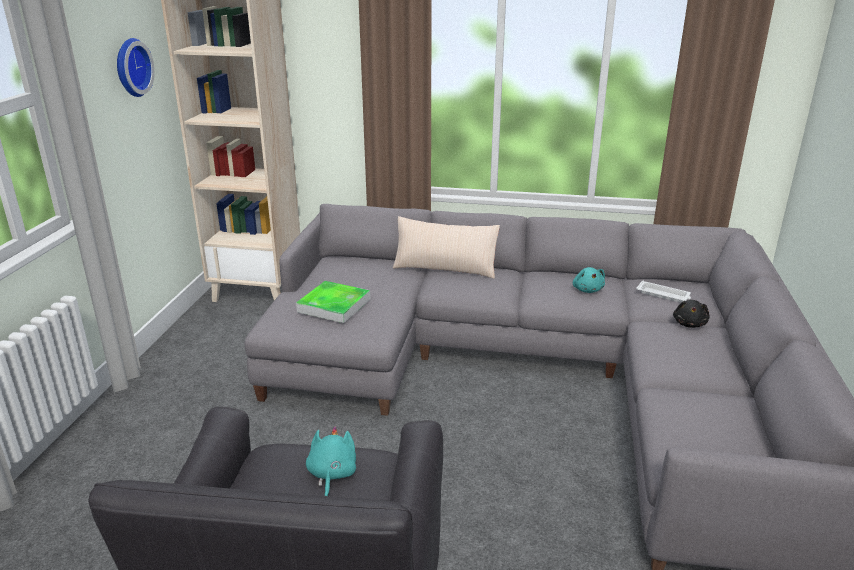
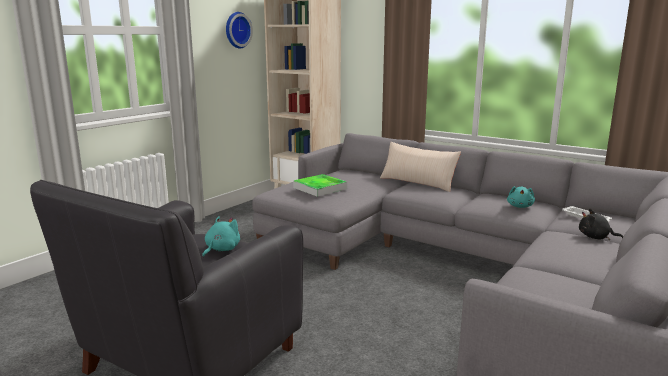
camera: 25 degrees right, 10 degrees down
black plush toy [673,300,710,328] -> black plush toy turned 75 degrees clockwise [579,209,624,240]

